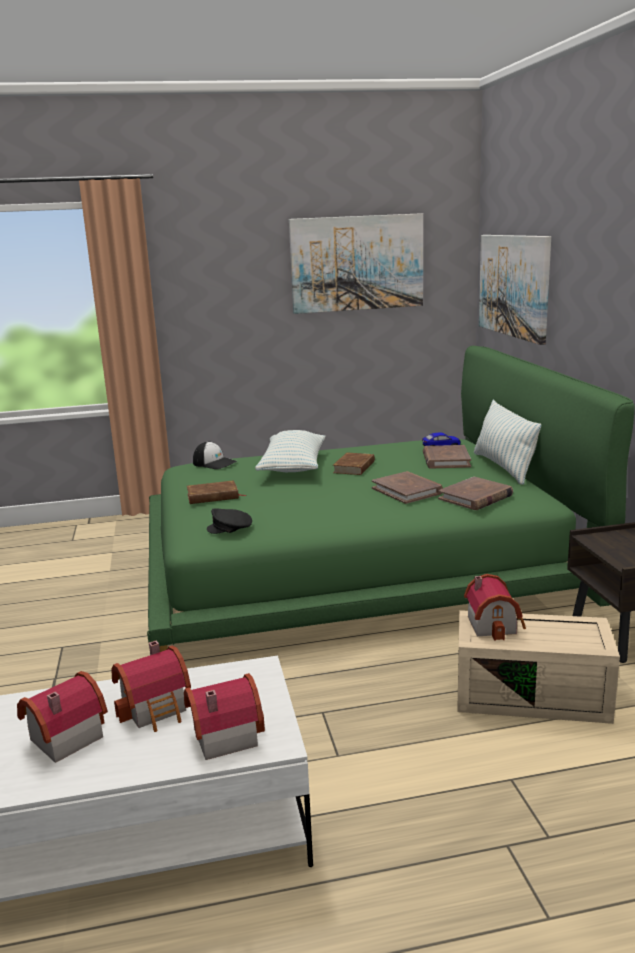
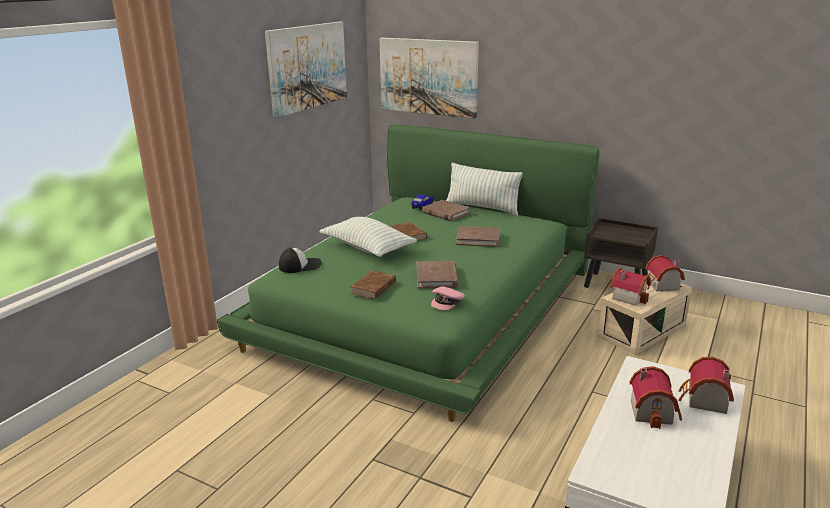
camera: 50 degrees left, 5 degrees up
toy house [17,671,108,763] -> toy house moved to [645,255,685,291]
black cap [207,508,252,534] -> pink cap [431,287,465,310]
brown book [438,477,513,510] -> brown book moved to [417,261,459,289]

